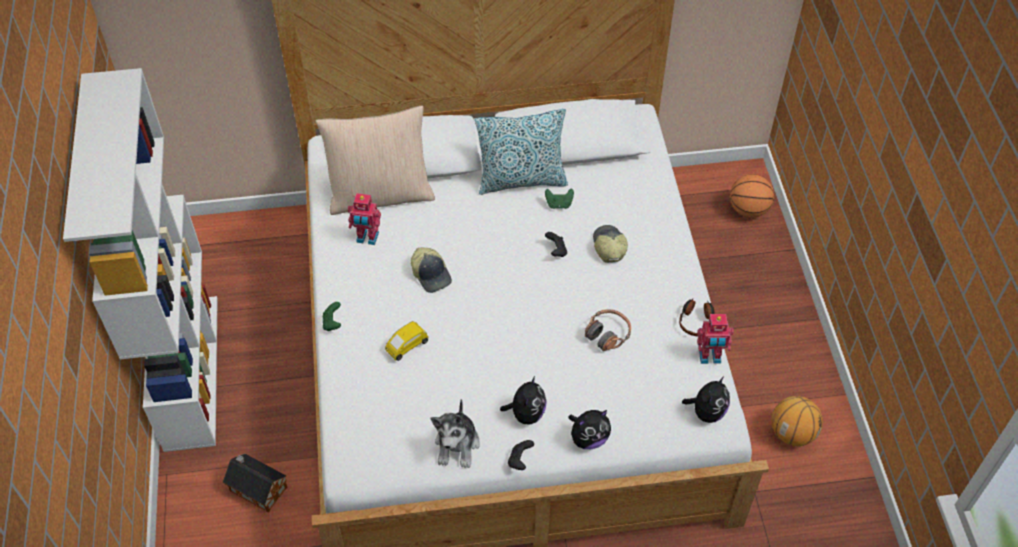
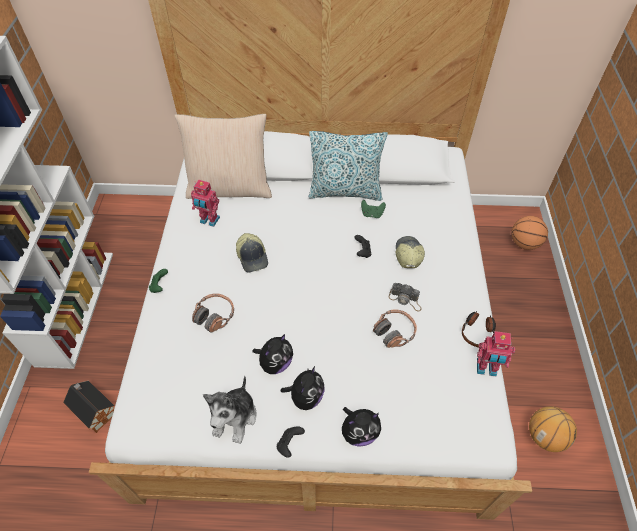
camera: 10 degrees right, 0 degrees up
yellow toy car [385,321,429,361] -> headphones [192,293,234,333]
plush toy [682,376,730,423] -> plush toy moved to [252,334,293,374]
none -> camera [389,283,422,311]

